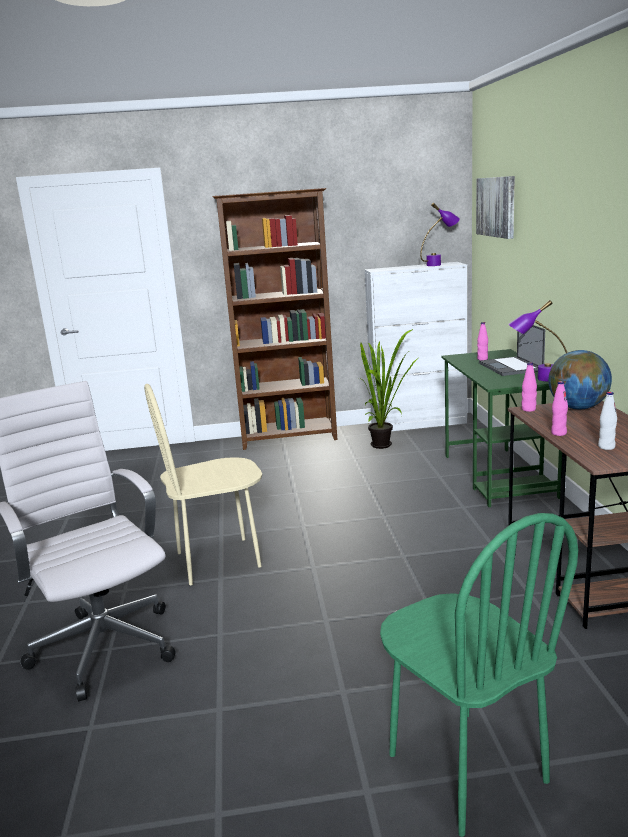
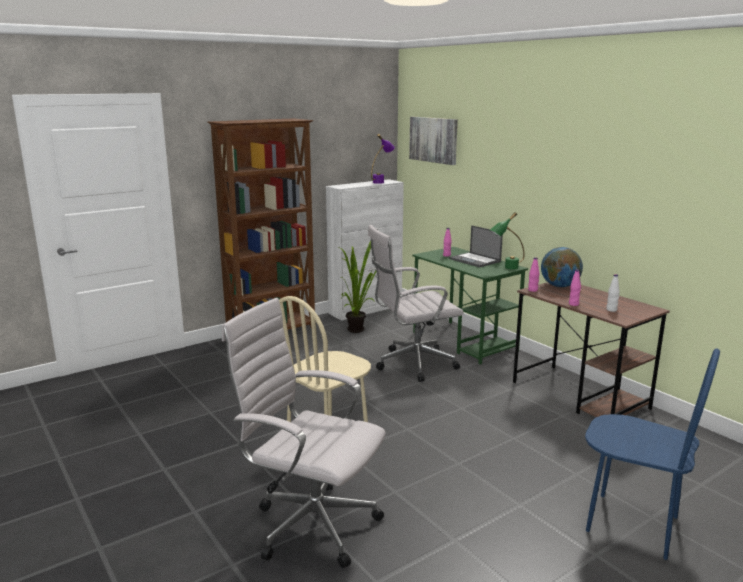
camera: 30 degrees left, 0 degrees up
green chair [380,513,578,837] -> blue chair [585,349,720,560]
purple table lamp [508,300,567,381] -> green table lamp [489,212,524,269]
none -> white office chair [368,225,464,382]

